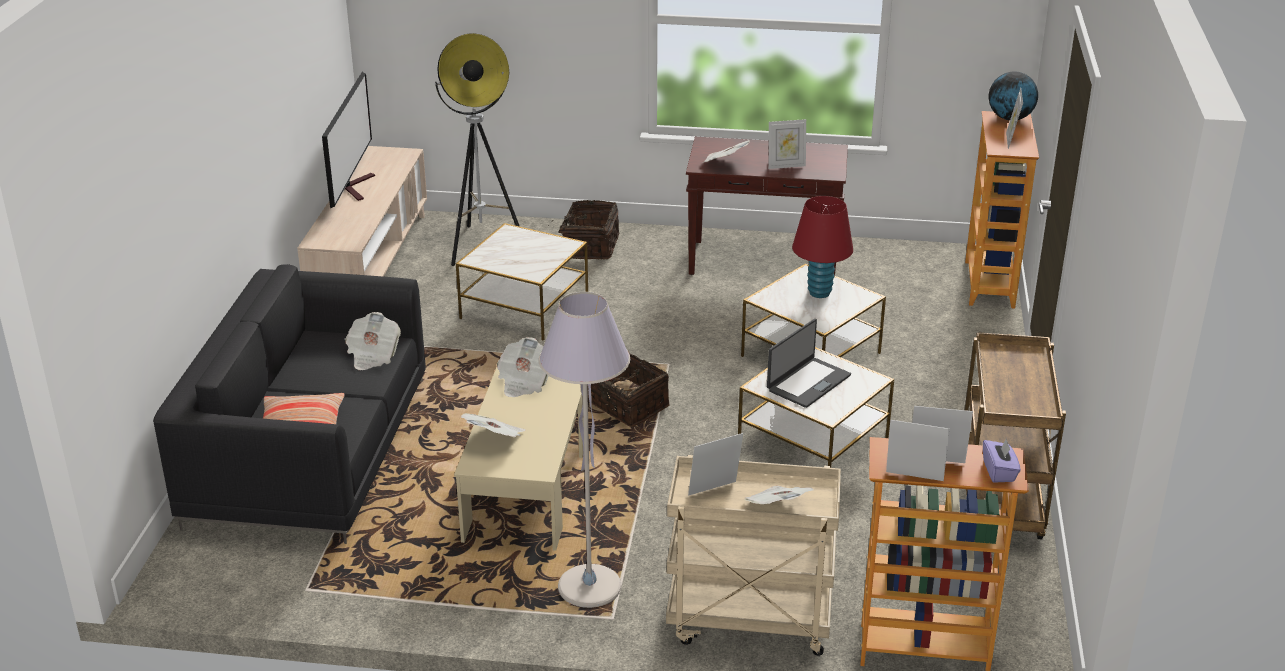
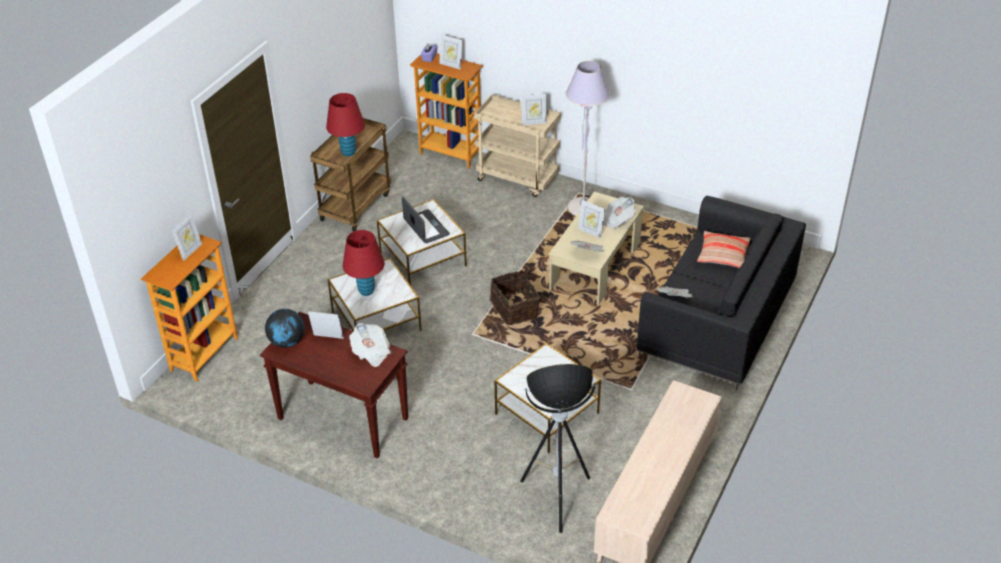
camera: 160 degrees left, 10 degrees up
television [322,72,375,208] -> none
basket [548,200,619,259] -> none
newspaper [744,486,814,504] -> none
laptop [767,319,851,408] -> laptop turned 90 degrees clockwise [402,197,450,243]
picture frame [886,420,950,481] -> picture frame moved to [578,200,605,238]
globe [989,71,1038,121] -> globe moved to [265,309,304,348]
none -> red table lamp [326,93,365,156]

